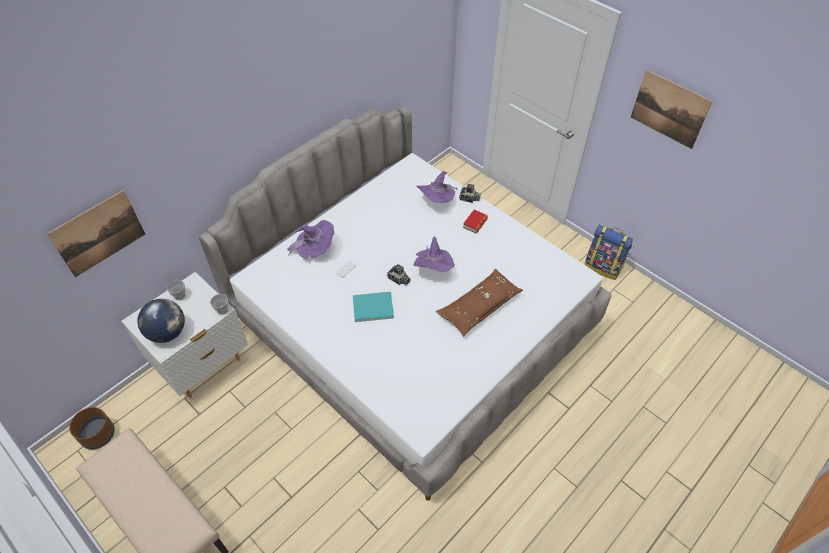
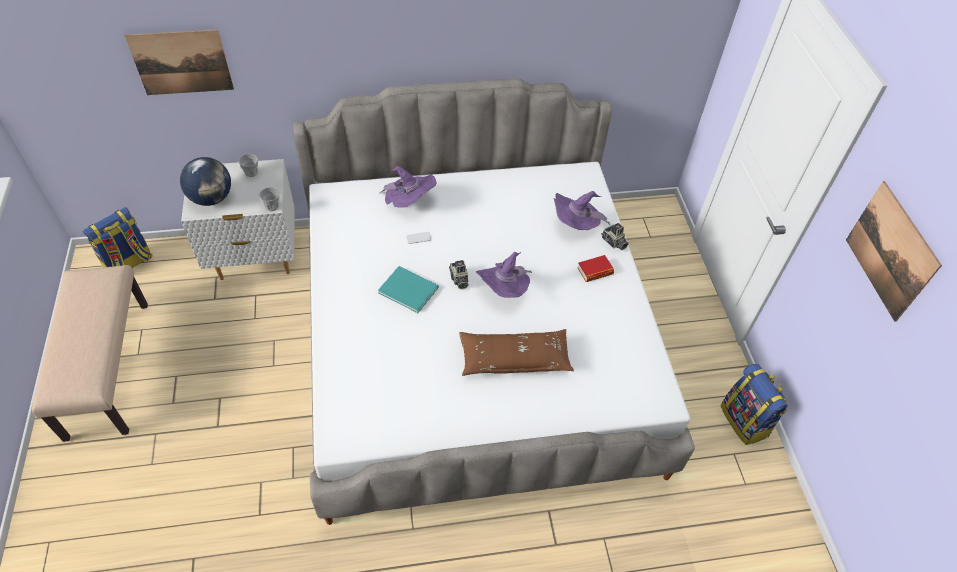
camera: 35 degrees right, 0 degrees up
brown planter [69,407,115,450] -> backpack [83,207,153,268]

